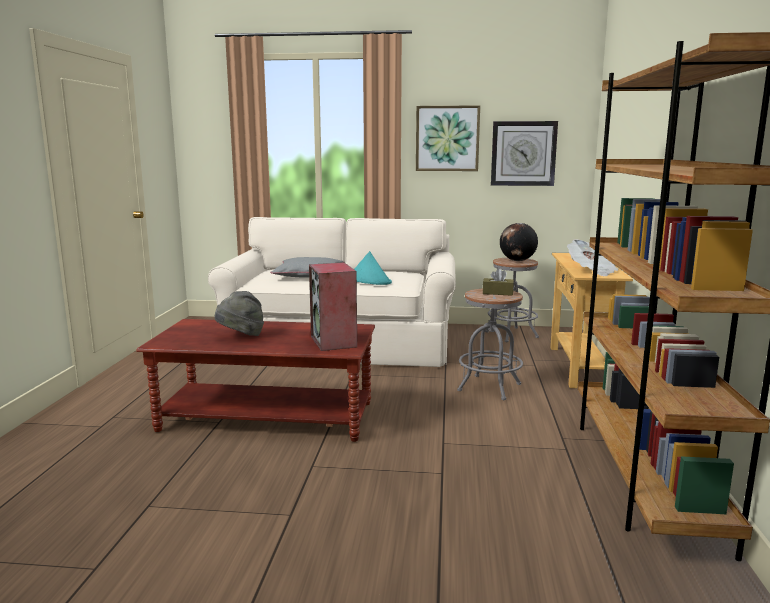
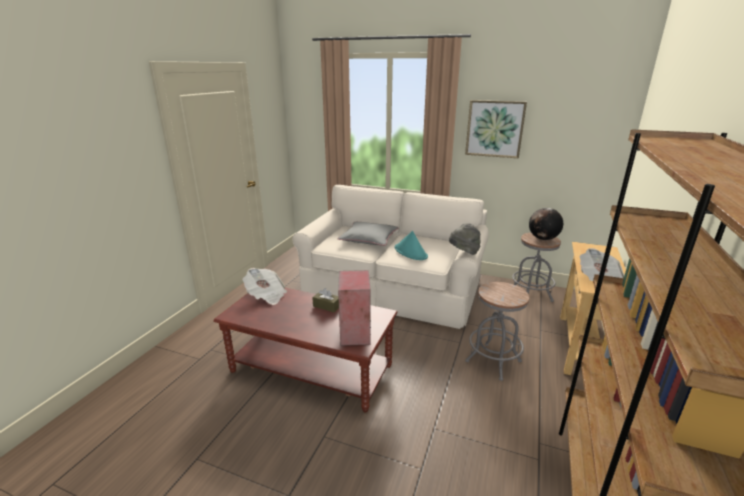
camera: 15 degrees right, 10 degrees up
grey hat [215,291,264,336] -> grey hat moved to [449,224,480,255]
brown tissue box [483,268,514,296] -> brown tissue box moved to [312,288,339,312]
wall clock [491,121,558,186] -> none
none -> newspaper [243,268,287,305]

